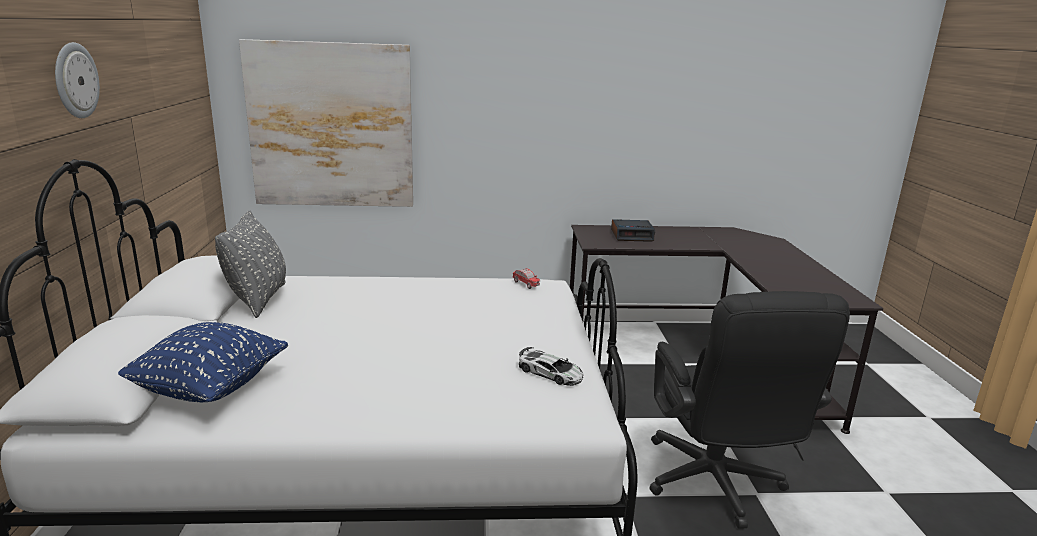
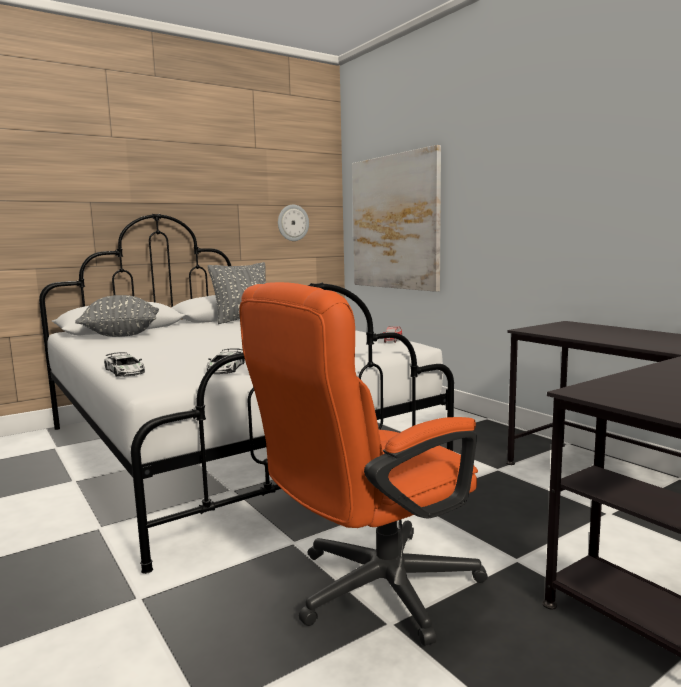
camera: 60 degrees right, 10 degrees down
wall clock [55,42,100,118] -> wall clock moved to [278,205,309,241]
blue pillow [118,322,288,402] -> grey pillow [75,295,159,337]
alarm clock [611,219,655,242] -> none
black office chair [649,291,850,529] -> orange office chair [239,282,488,646]
none -> toy car [104,352,145,377]

